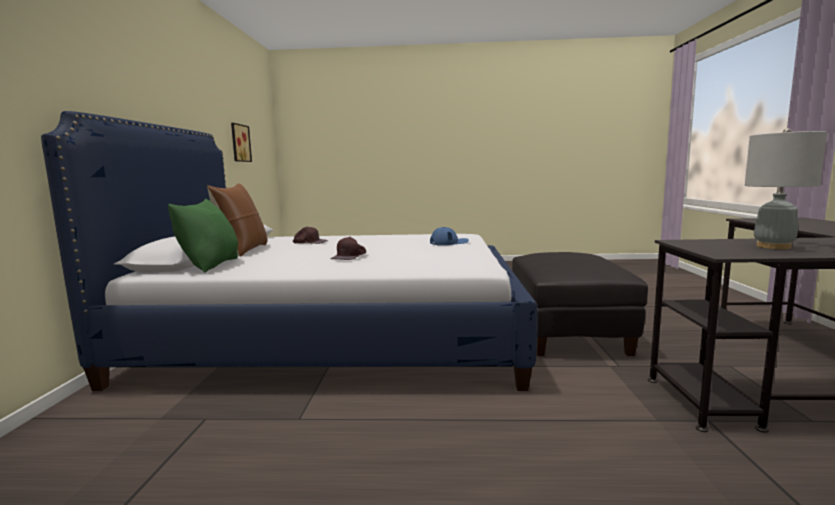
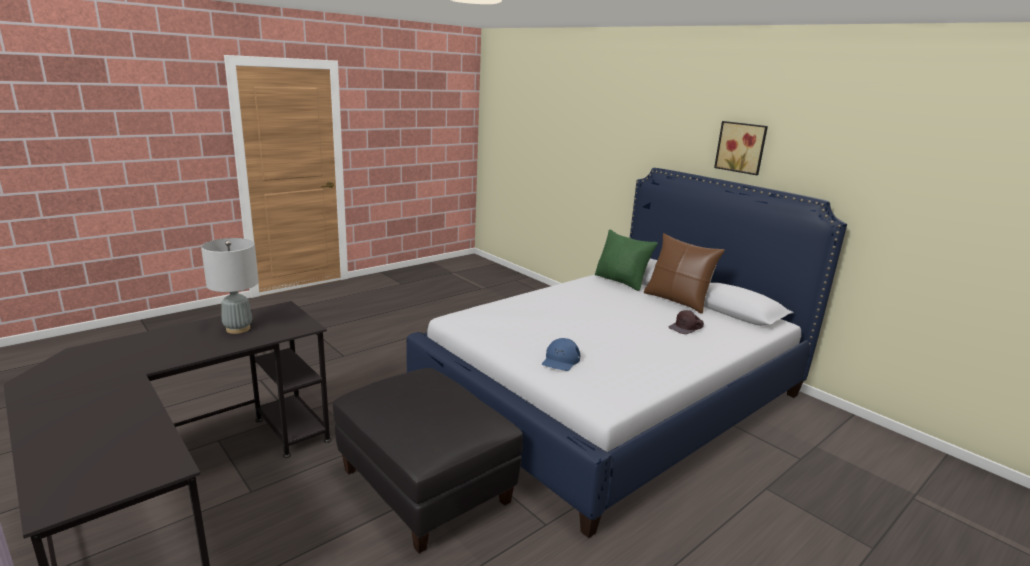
camera: 135 degrees right, 10 degrees up
picture [231,123,252,162] -> picture moved to [714,121,768,175]
brown cap [331,237,366,260] -> none

